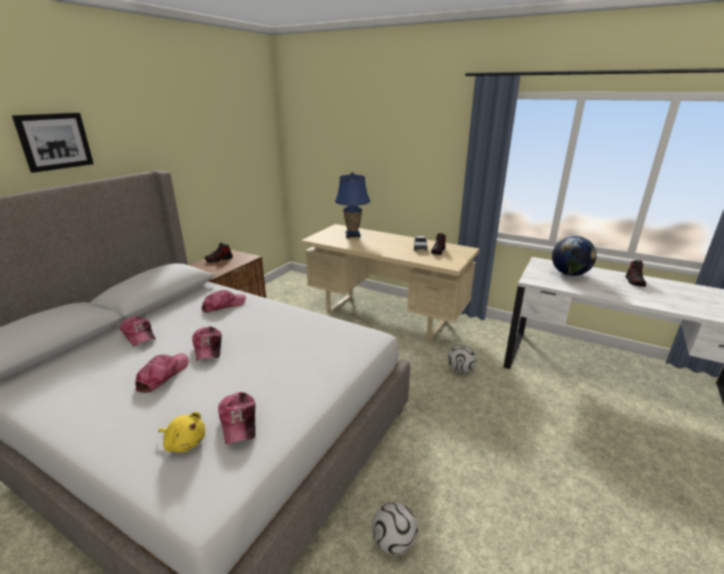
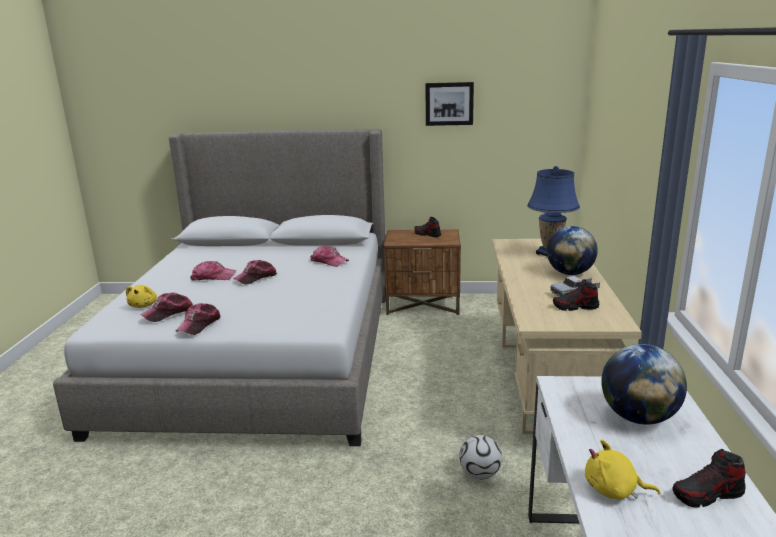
camera: 65 degrees right, 5 degrees down
picture [12,113,94,173] -> picture moved to [426,82,474,126]
cap [120,316,156,347] -> cap moved to [176,303,221,335]
football [372,502,418,555] -> none
none -> globe [547,226,598,275]
none -> yellow plush toy [585,439,660,500]

